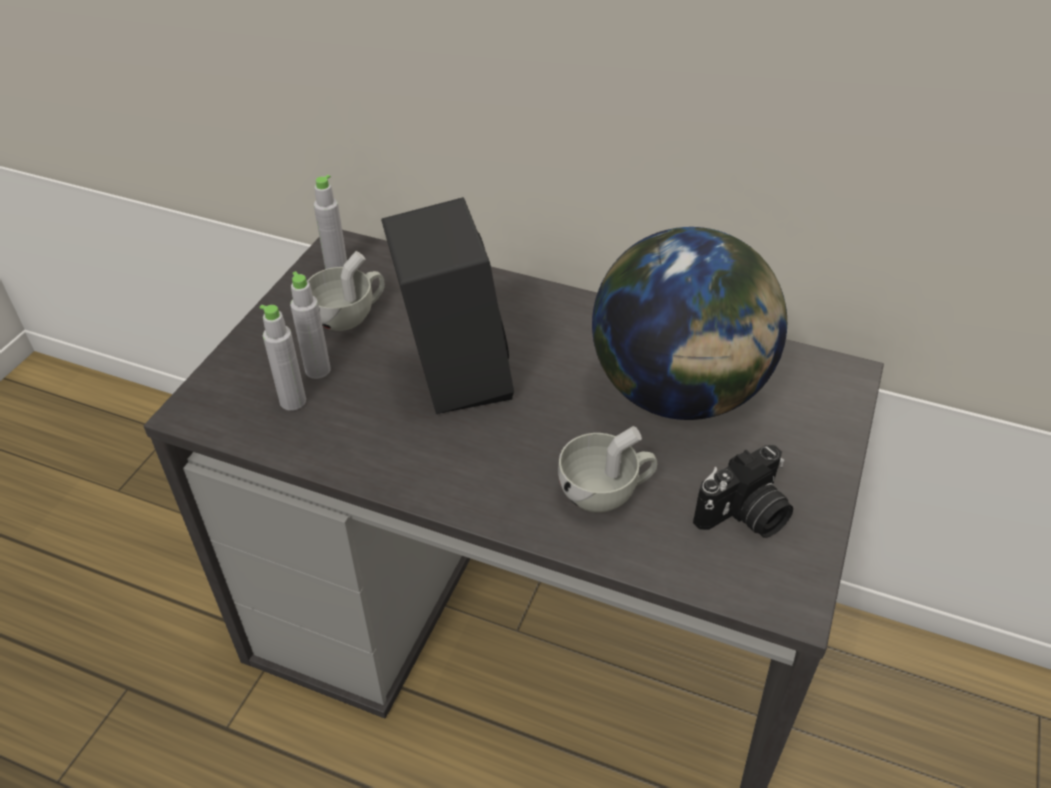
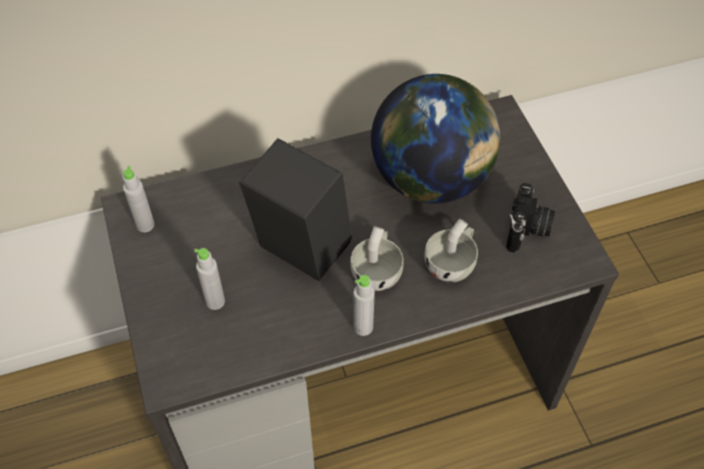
camera: 40 degrees left, 10 degrees up
grey bottle [259,305,306,411] -> grey bottle moved to [353,275,375,336]
white cup [307,251,385,331] -> white cup moved to [350,226,404,291]

